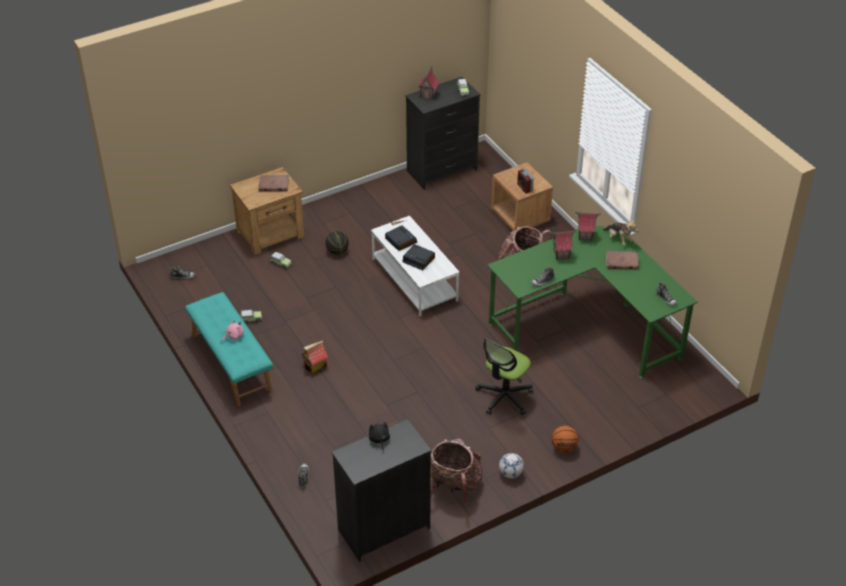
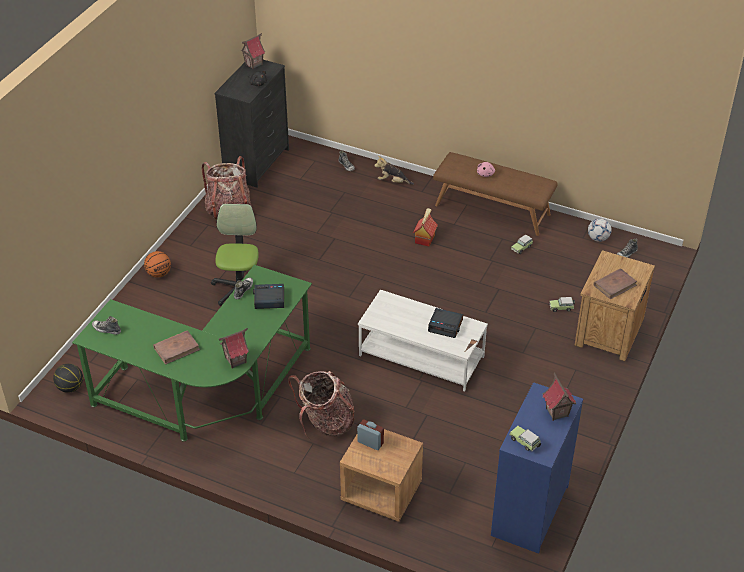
camera: 145 degrees right, 0 degrees up
turquoise bench [185,292,273,406] -> brown bench [433,152,558,236]
basketball [325,231,349,255] -> basketball moved to [53,364,83,393]
alarm clock [402,244,435,271] -> alarm clock moved to [253,284,284,309]
black dresser [405,77,481,190] -> blue dresser [491,382,583,554]
football [499,453,524,478] -> football moved to [588,218,612,242]
toy house [551,230,576,260] -> toy house moved to [240,33,265,69]
plush toy [602,219,638,246] -> plush toy moved to [374,156,414,185]

